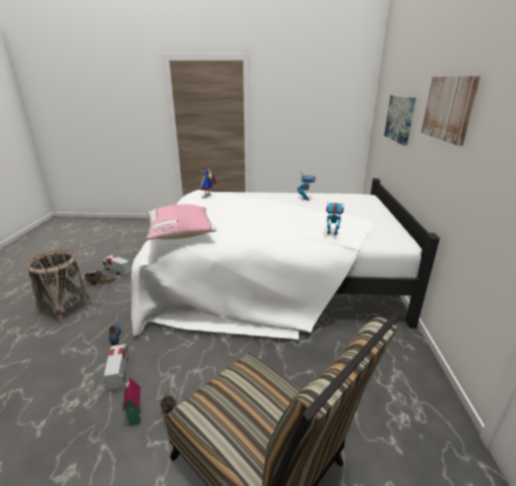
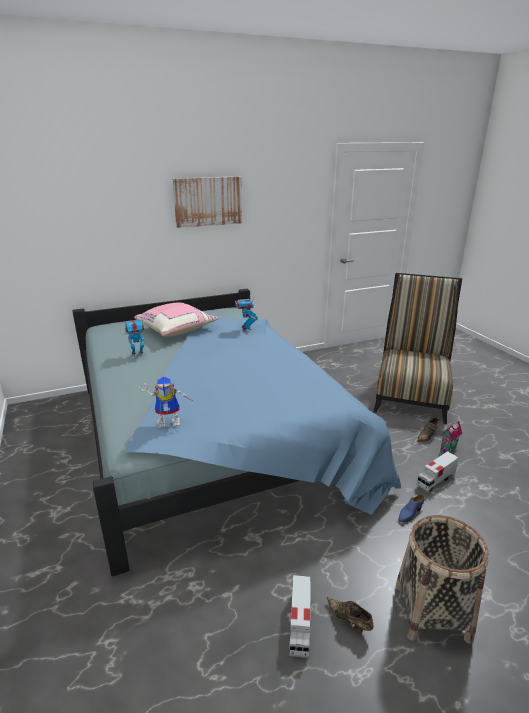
camera: 115 degrees left, 0 degrees up
white bed [131,178,440,339] -> blue bed [73,288,401,576]
pink pillow [147,204,217,240] -> pink pillow moved to [134,303,218,337]
picture [384,95,416,146] -> none

